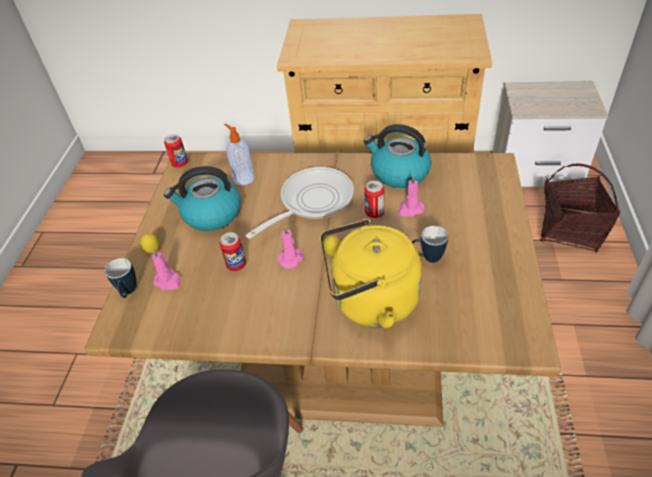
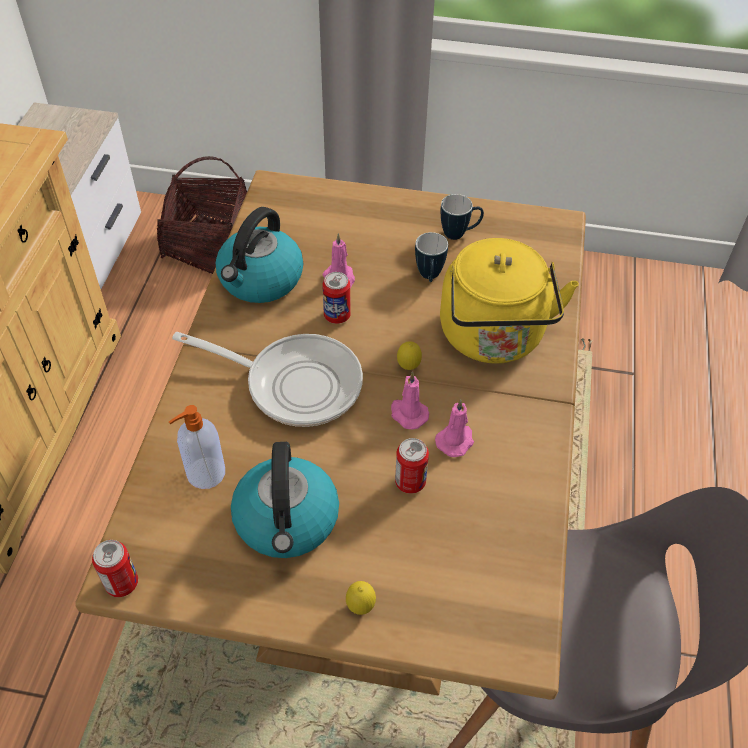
camera: 90 degrees left, 5 degrees up
mug [105,258,137,298] -> mug moved to [441,194,484,240]
pink candle [152,248,180,290] -> pink candle moved to [435,399,474,457]
frying pan [245,167,354,239] -> frying pan turned 150 degrees clockwise [172,332,363,427]

